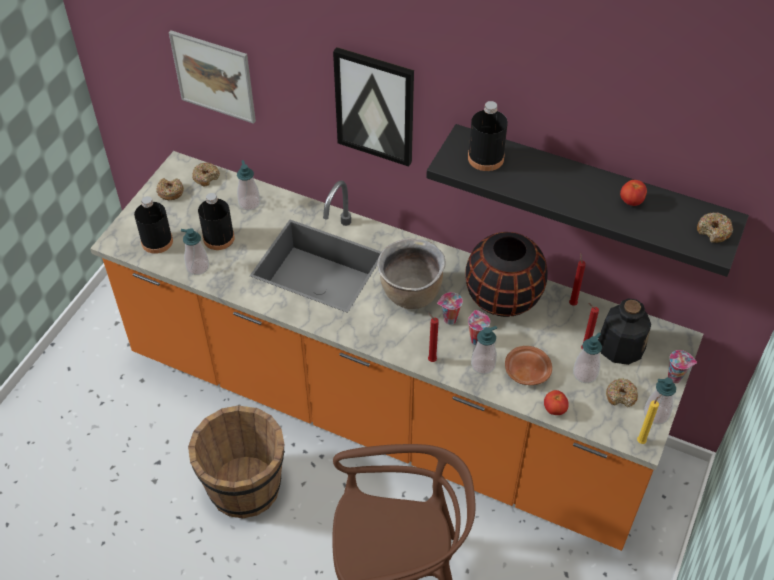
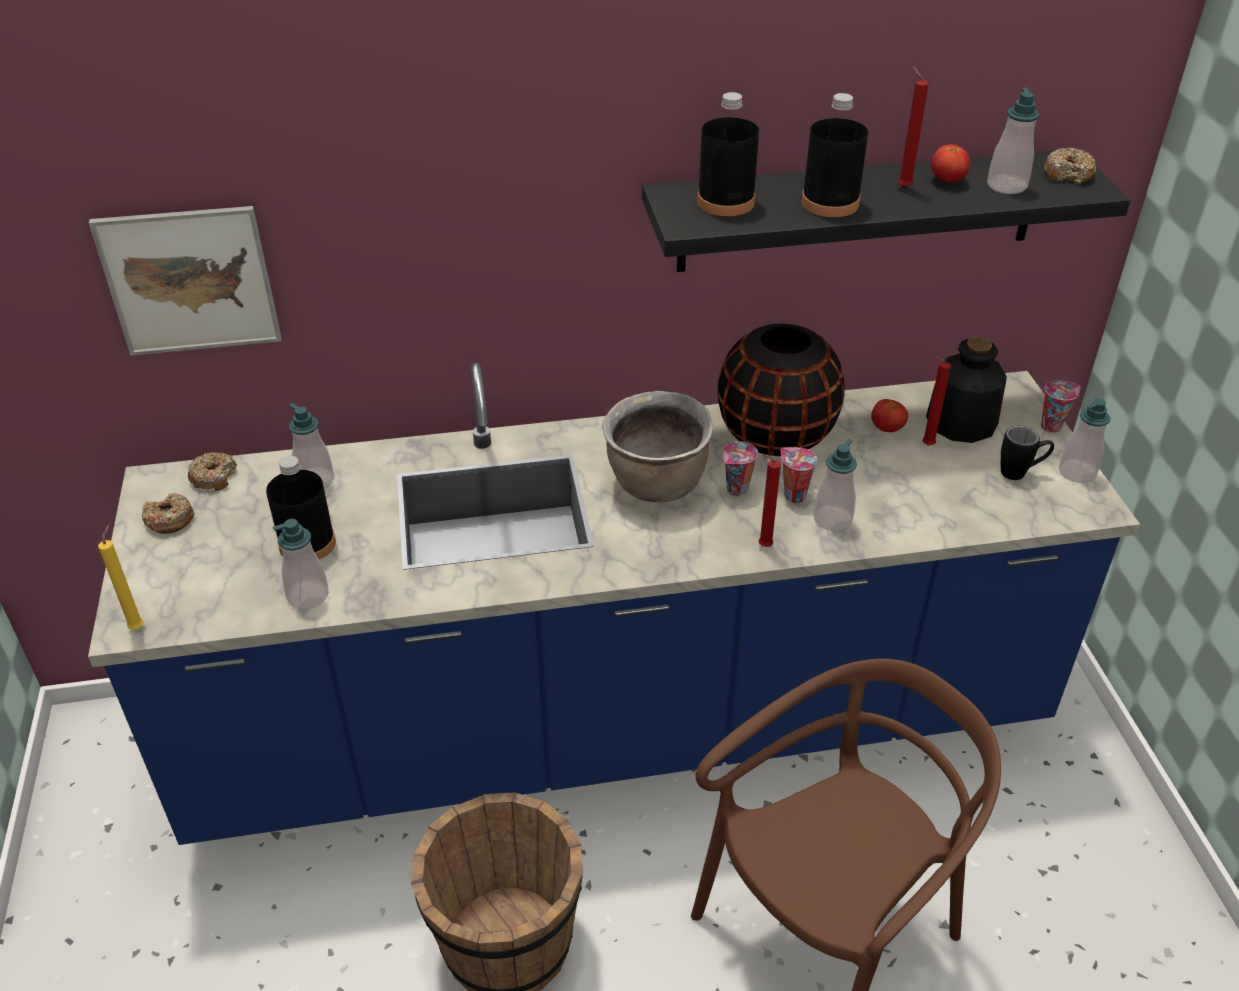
camera: 35 degrees left, 10 degrees down
orange counter [90,151,703,551] -> blue counter [88,363,1140,845]
black bottle [134,196,173,254] -> black bottle moved to [802,93,868,217]
picture [333,47,414,167] -> none
brown plate [505,346,552,385] -> none
tomato [544,390,569,415] -> tomato moved to [871,399,908,432]
red candle [569,253,586,306] -> red candle moved to [898,66,929,188]
soap dispenser [573,332,602,383] -> soap dispenser moved to [987,87,1040,194]
donut [606,378,638,407] -> black mug [1001,426,1054,480]
yellow candle [637,394,662,444] -> yellow candle moved to [98,525,144,630]

